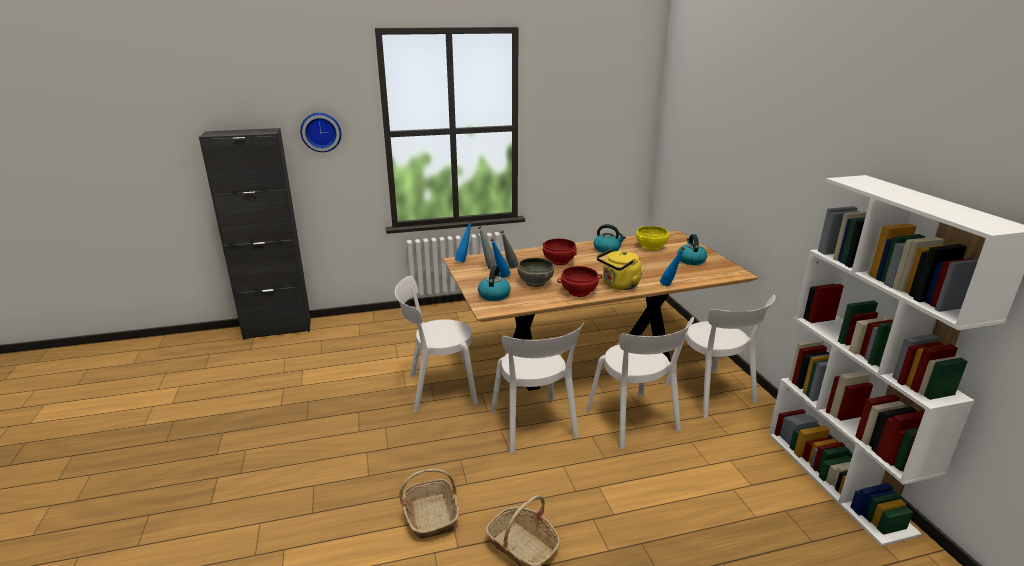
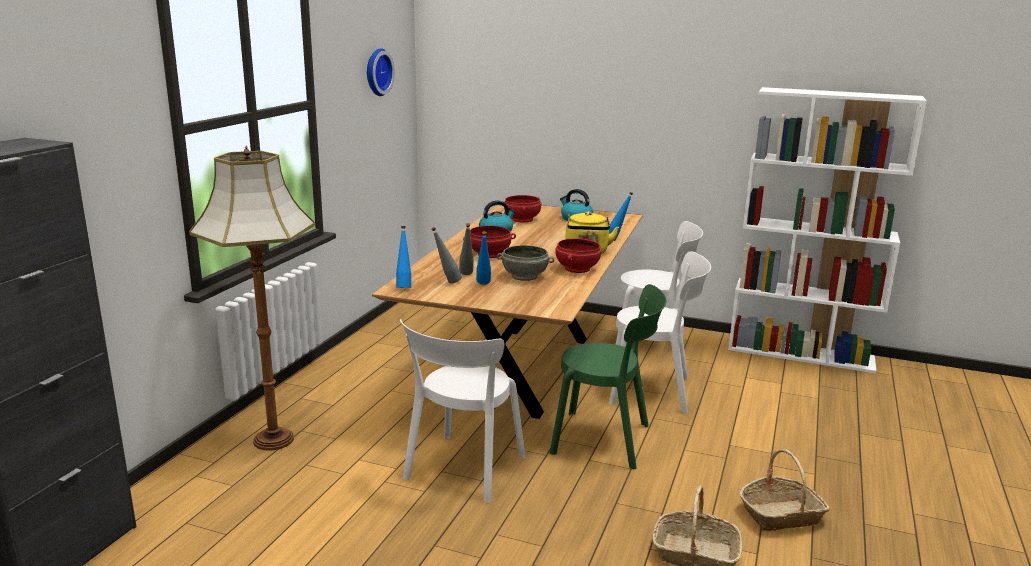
camera: 55 degrees left, 5 degrees down
wall clock [300,113,341,152] -> wall clock moved to [367,48,395,96]
kettle [478,266,511,301] -> none
white chair [491,322,584,453] -> green chair [550,284,666,469]
yellow bowl [636,226,669,251] -> red bowl [504,195,542,223]
none -> floor lamp [189,146,315,451]

